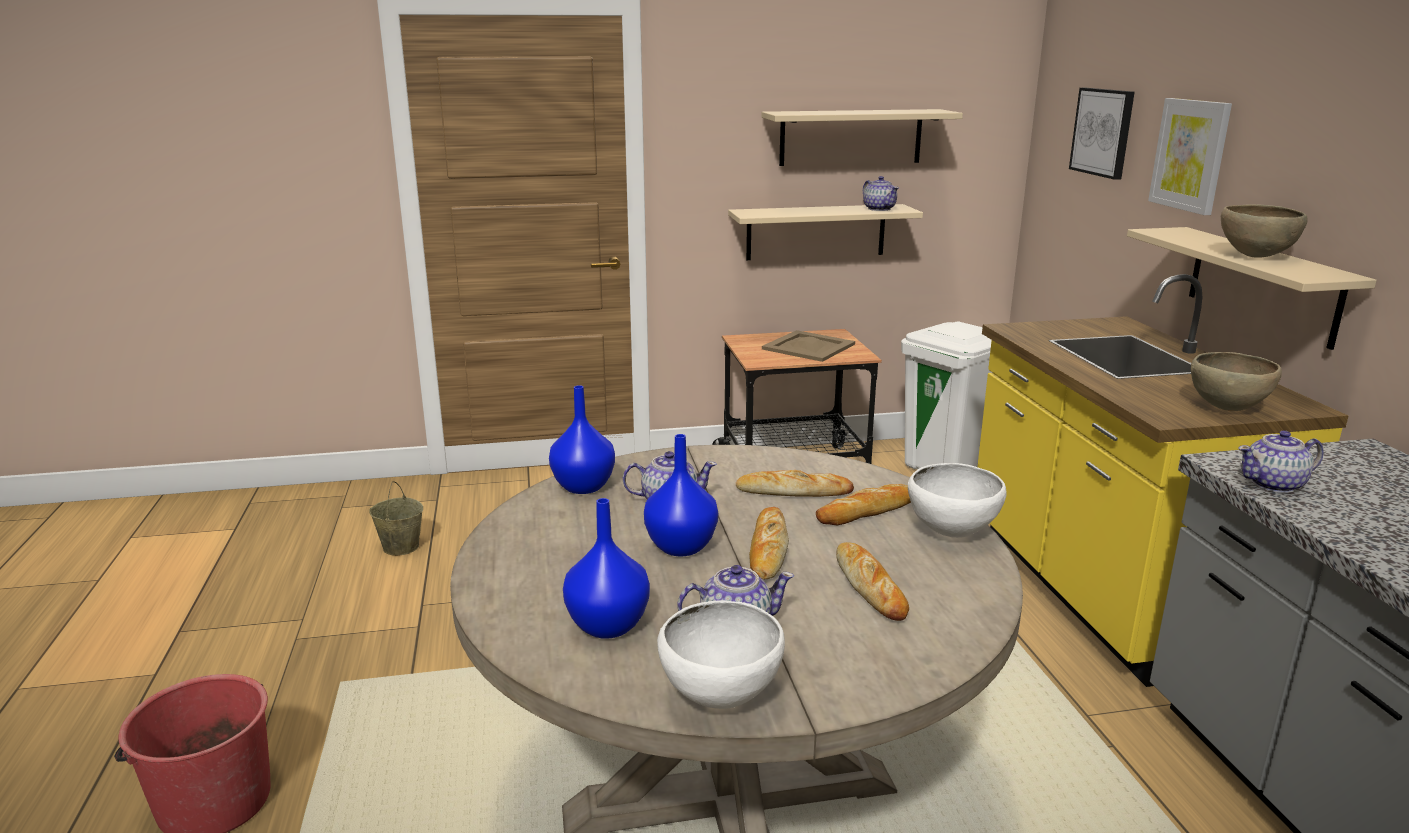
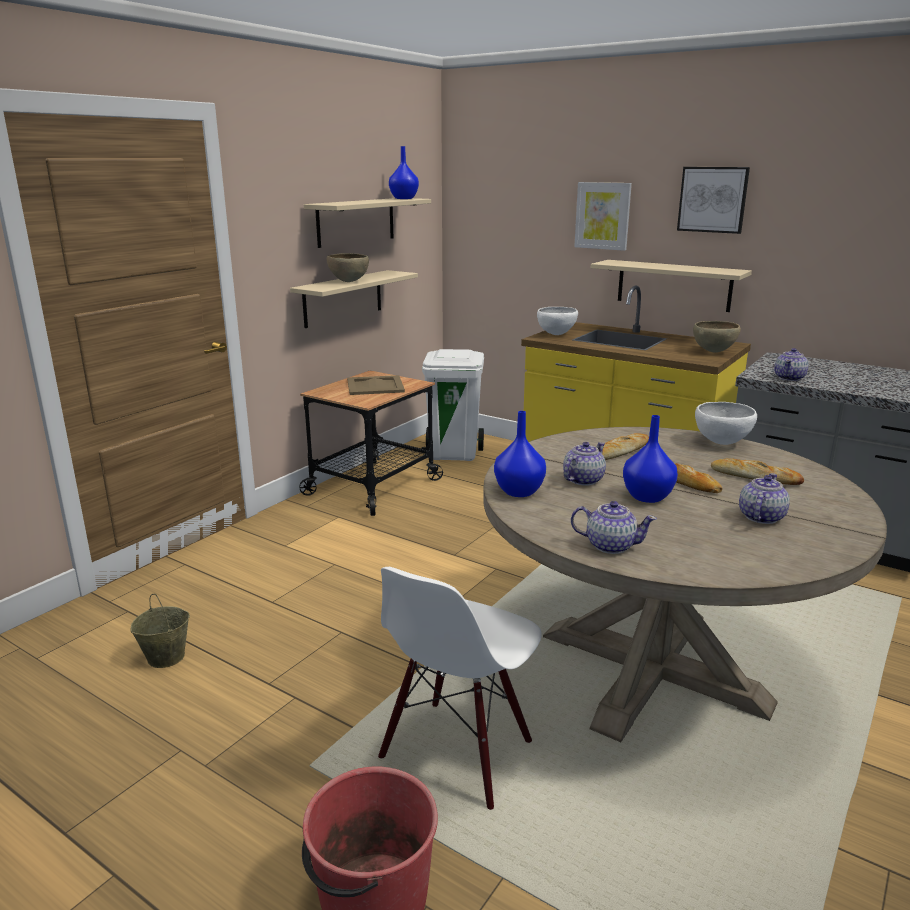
camera: 45 degrees left, 0 degrees up
blue vase [563,498,650,639] -> blue vase moved to [389,146,419,199]
white bowl [657,600,785,709] -> white bowl moved to [537,307,578,335]
bread [816,484,911,525] -> none
teapot [863,176,899,211] -> teapot moved to [571,501,657,554]
picture [1069,88,1135,180] -> picture moved to [677,167,750,234]
brown bowl [1221,204,1308,258] -> brown bowl moved to [327,253,369,282]
none -> white chair [378,567,542,810]

